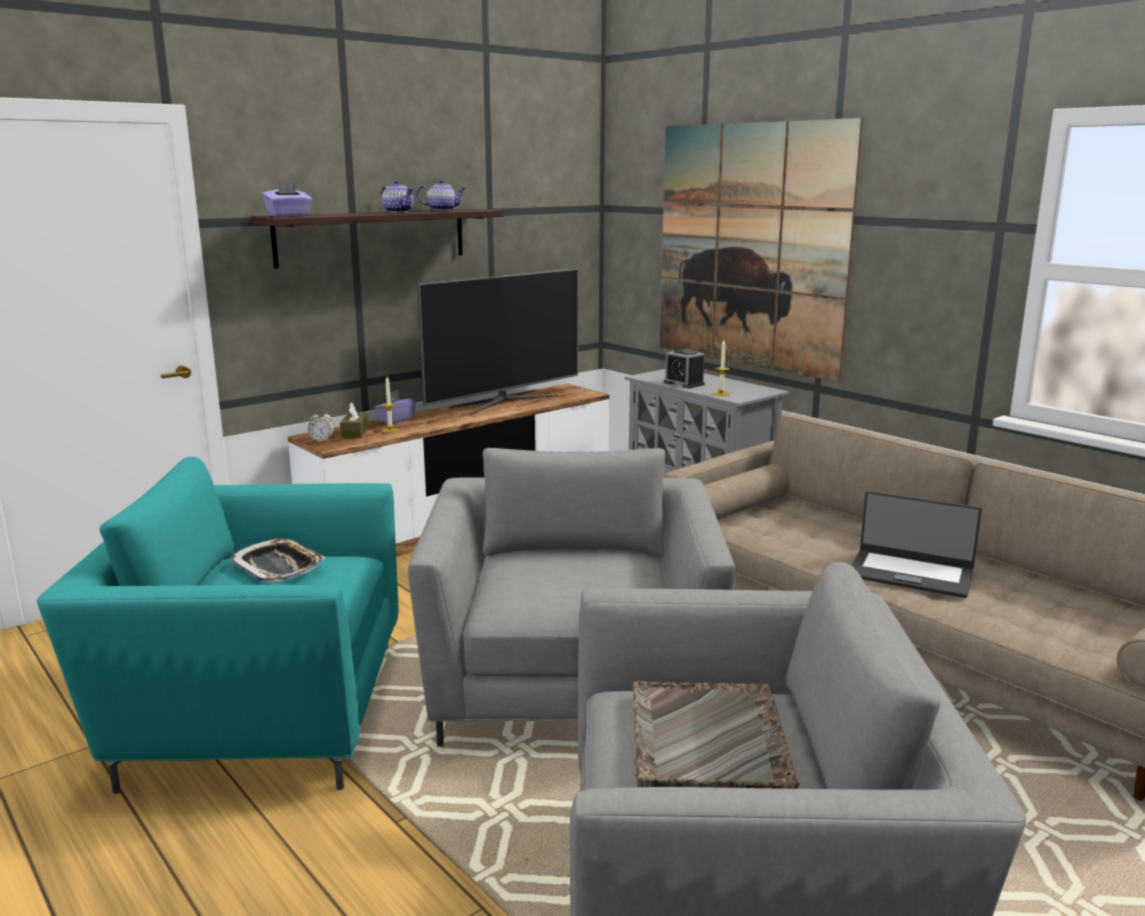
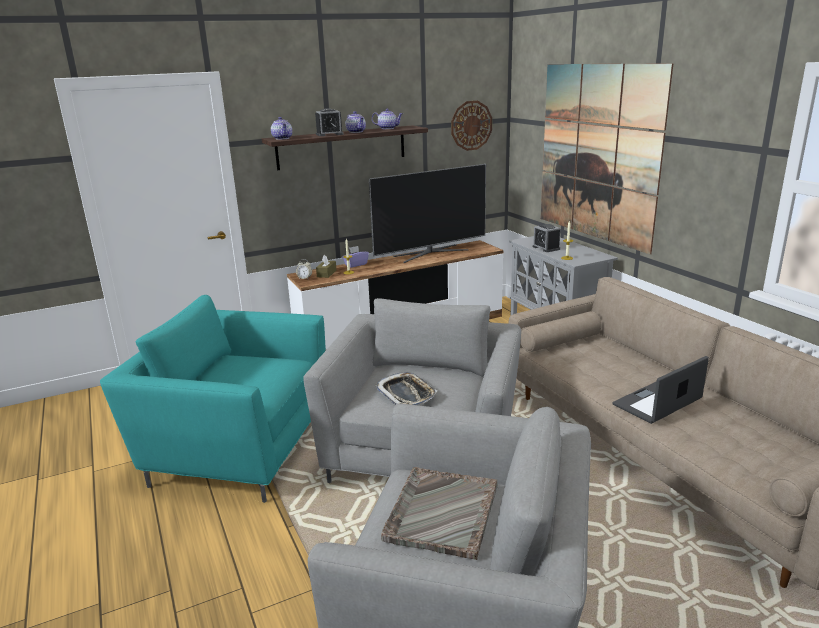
camera: 15 degrees right, 5 degrees up
tray [229,538,325,583] -> tray moved to [375,372,437,405]
purple tissue box [262,182,312,217] -> teapot [271,117,292,140]
laptop [852,491,982,598] -> laptop turned 105 degrees clockwise [613,356,709,424]
none -> alarm clock [315,108,344,136]
none -> wall clock [451,100,492,151]

